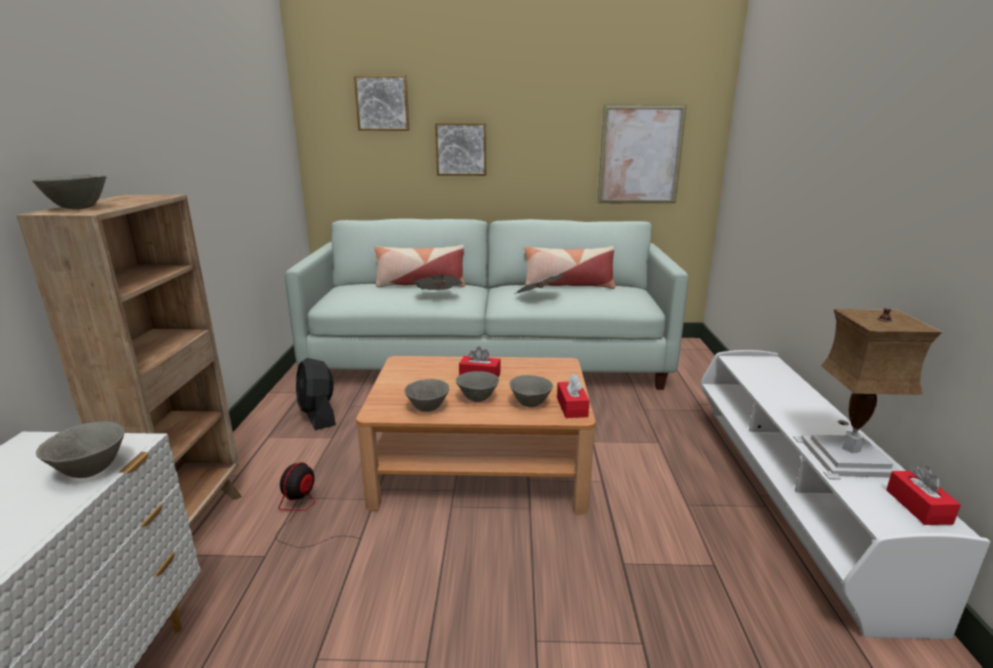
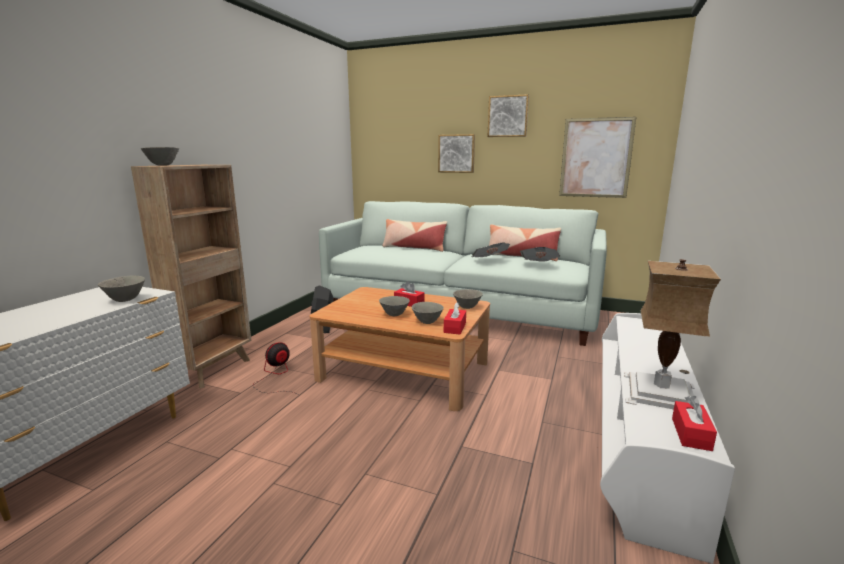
camera: 20 degrees right, 5 degrees down
picture [354,75,410,131] -> picture moved to [488,94,529,137]
grey bowl [404,379,449,412] -> grey bowl moved to [453,289,483,309]
newspaper [413,275,463,290] -> newspaper moved to [520,247,560,261]

